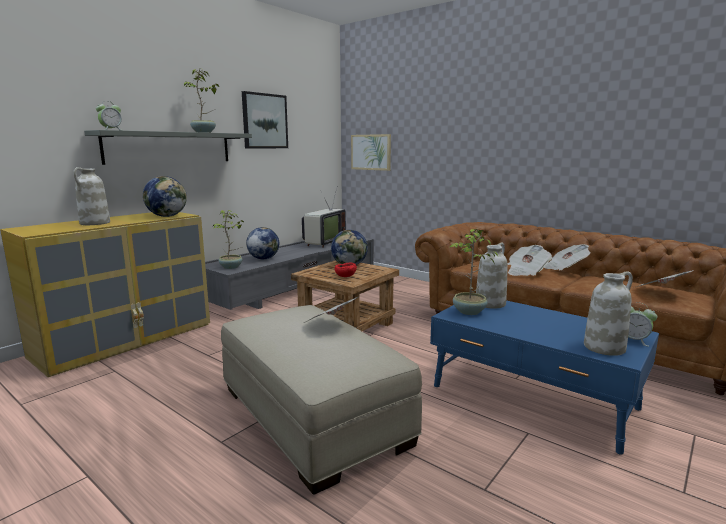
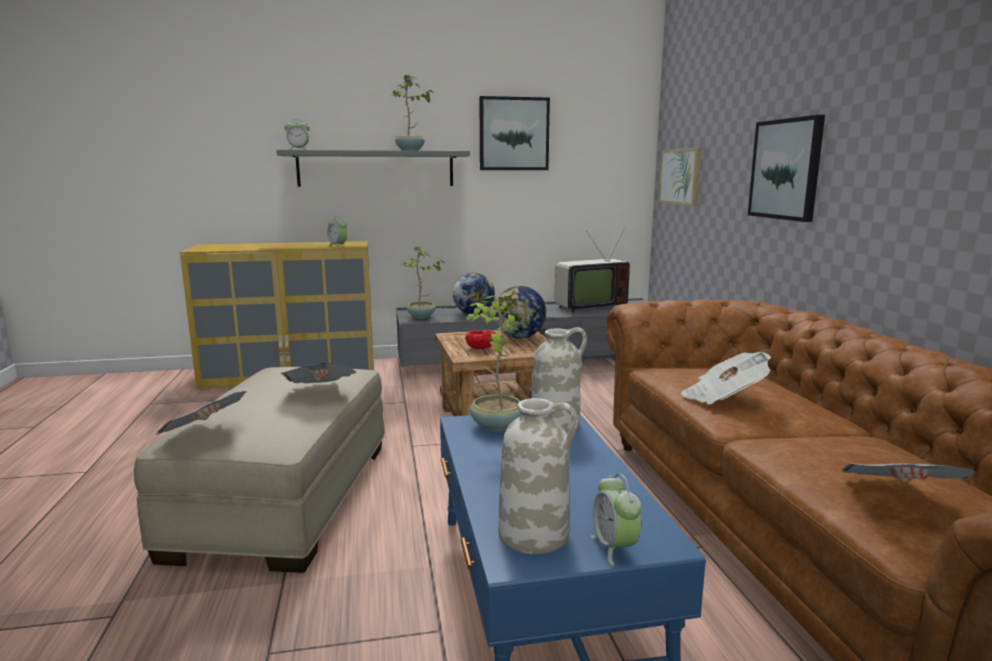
camera: 40 degrees right, 0 degrees up
white vase [73,167,110,225] -> none
globe [143,176,187,217] -> alarm clock [327,216,348,248]
newspaper [544,244,590,270] -> newspaper moved to [155,391,247,435]
none -> picture [748,115,825,222]

